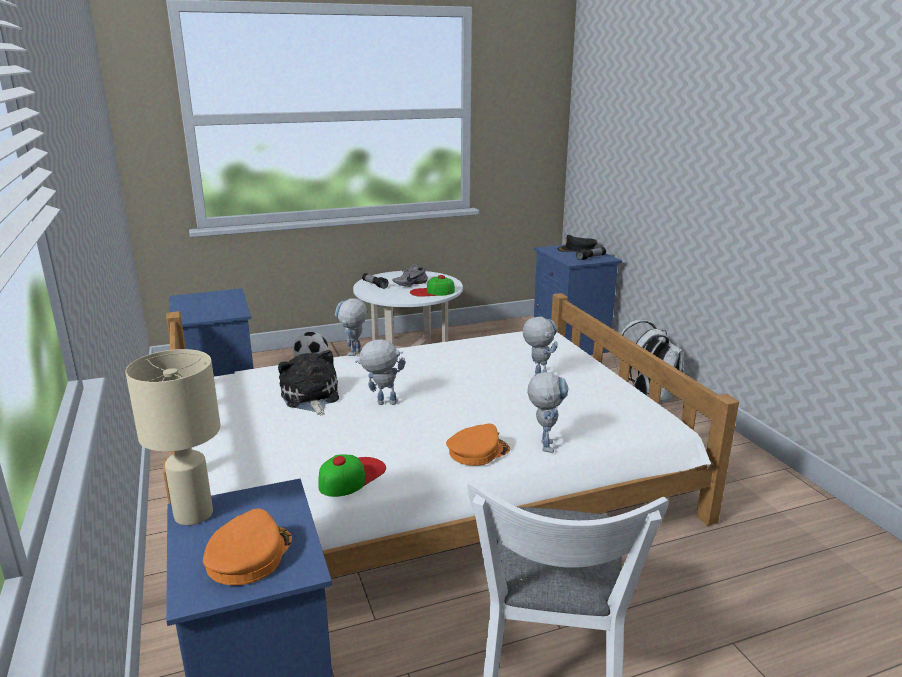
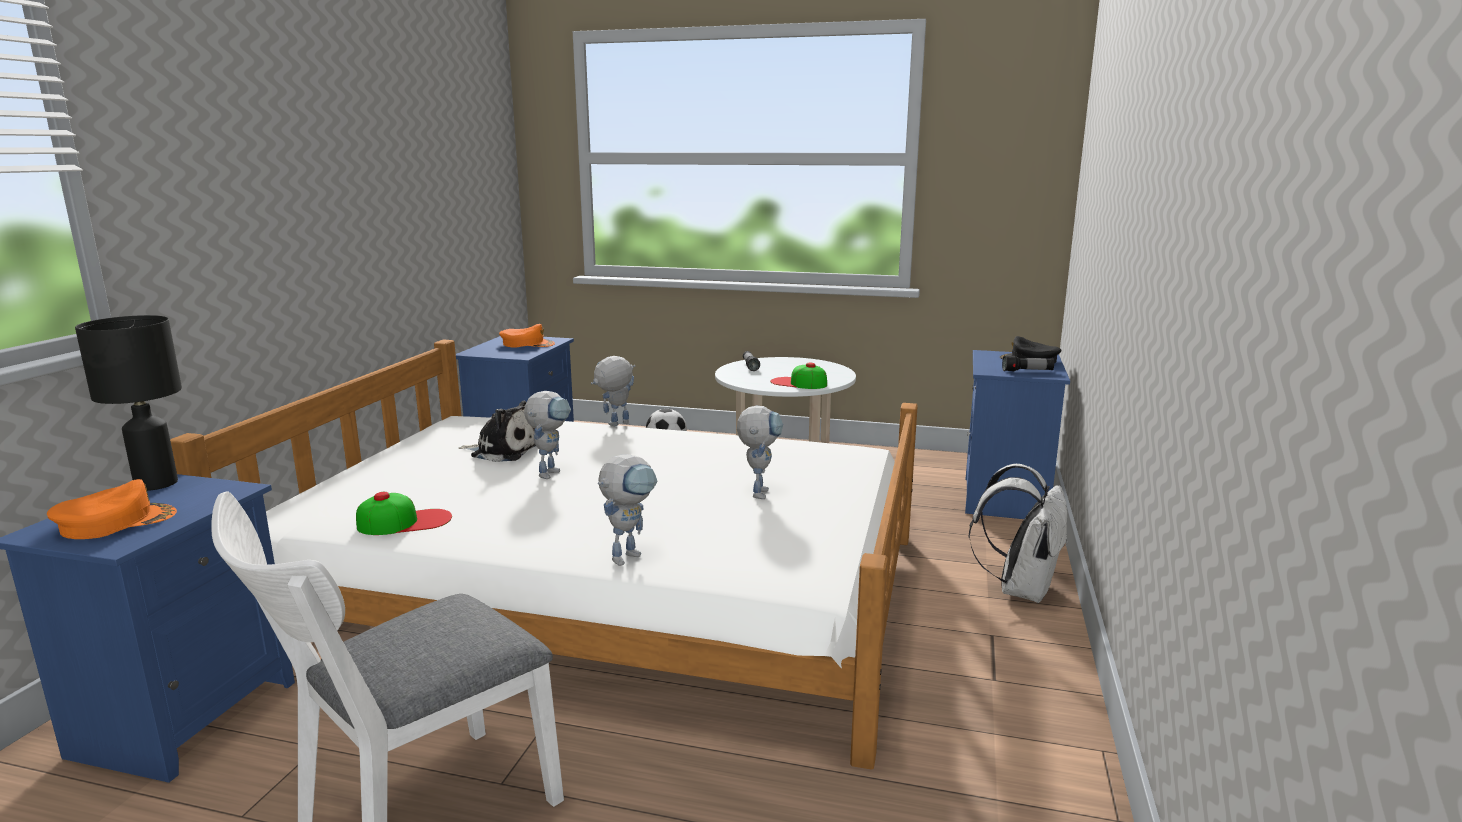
camera: 35 degrees right, 5 degrees down
beige table lamp [125,349,221,525] -> black table lamp [75,315,182,491]
plush toy [278,350,339,415] -> plush toy turned 90 degrees clockwise [459,401,536,462]
toy robot [355,339,406,405] -> toy robot turned 75 degrees clockwise [524,391,571,479]
grey shoe [393,264,428,287] -> none
orange cap [446,423,510,466] -> orange cap moved to [499,324,555,348]

